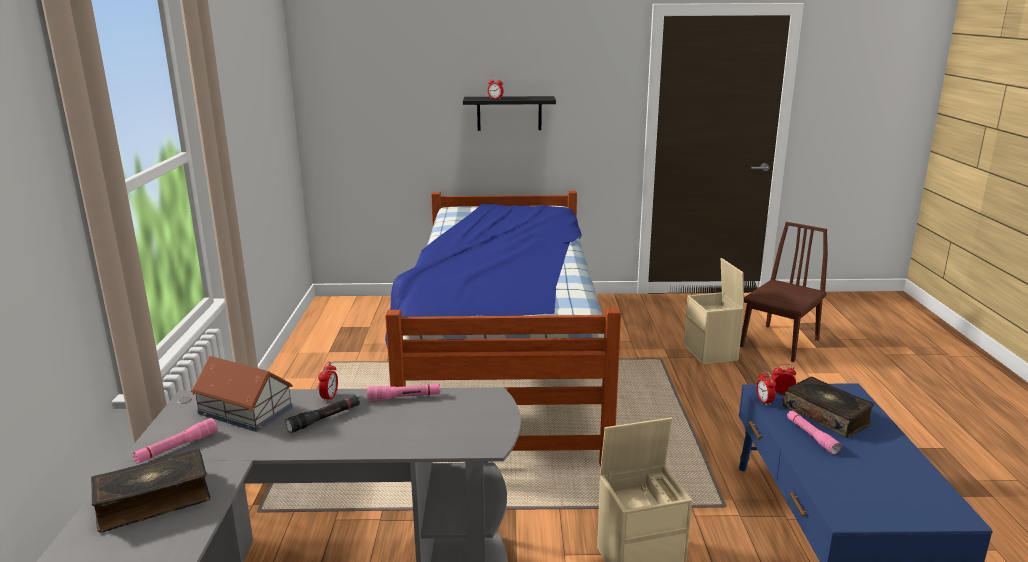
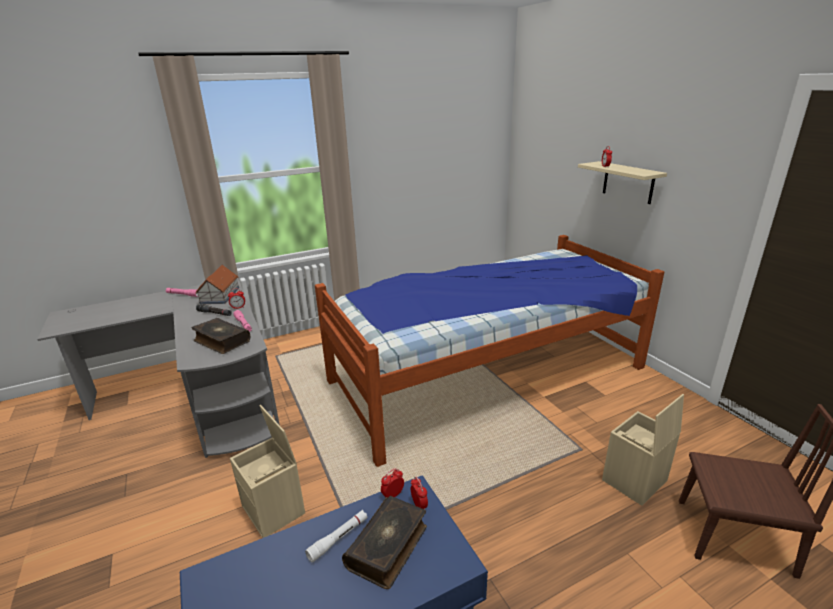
camera: 65 degrees right, 5 degrees up
book [91,449,211,533] -> book moved to [191,318,250,354]
black shelf [463,96,556,131] -> beige shelf [578,161,667,204]
pink flashlight [787,410,841,454] -> white flashlight [305,510,368,562]

